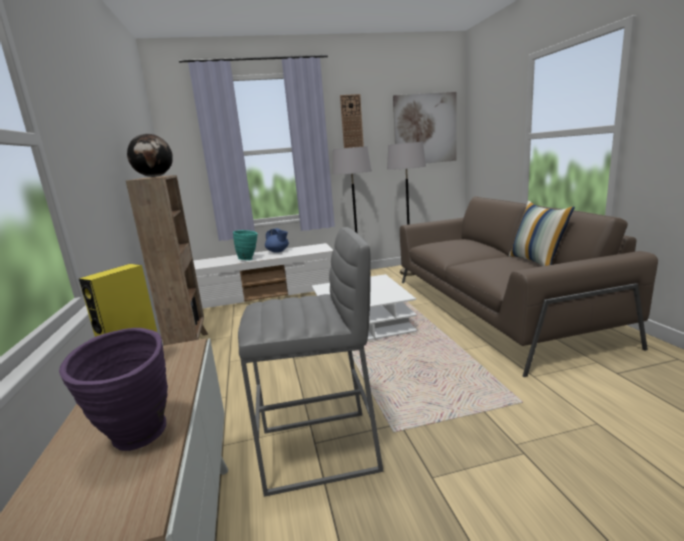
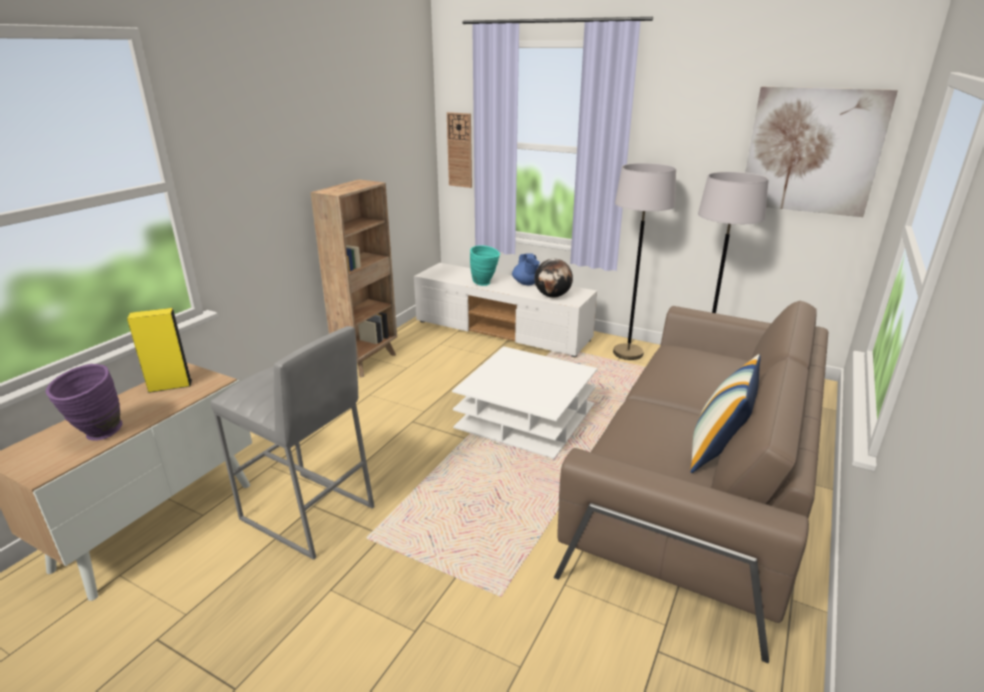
camera: 40 degrees right, 10 degrees up
globe [127,134,173,177] -> globe moved to [534,259,573,297]
wall clock [340,94,364,148] -> wall clock moved to [447,112,472,188]

